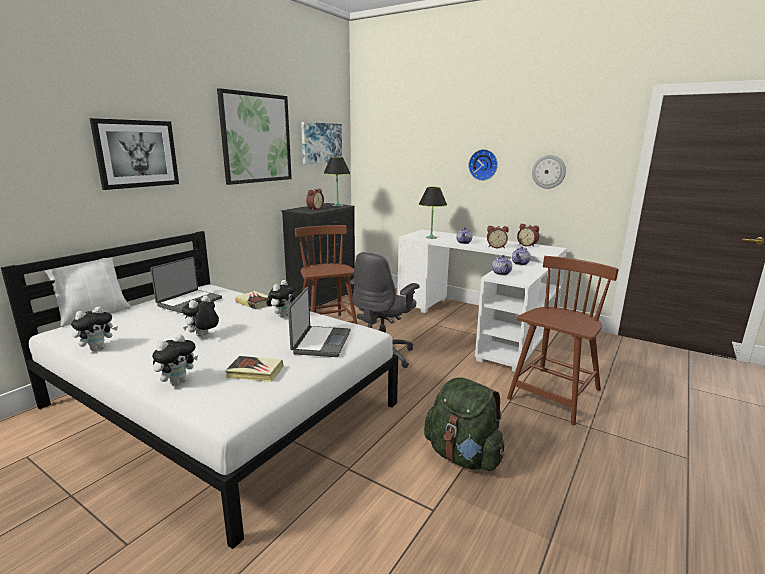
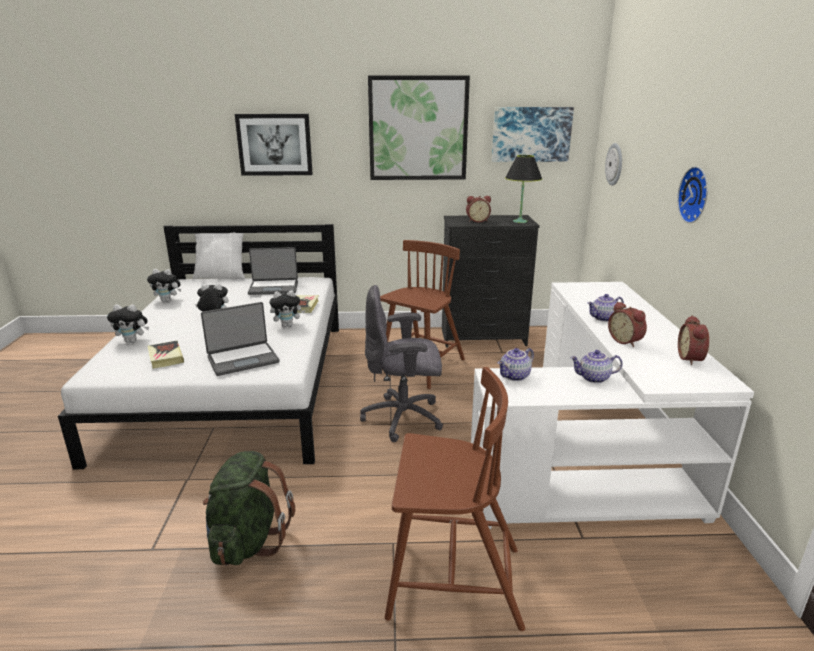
camera: 55 degrees right, 5 degrees up
black table lamp [419,187,447,239] -> none
wall clock [532,155,566,189] -> wall clock moved to [605,143,622,186]

